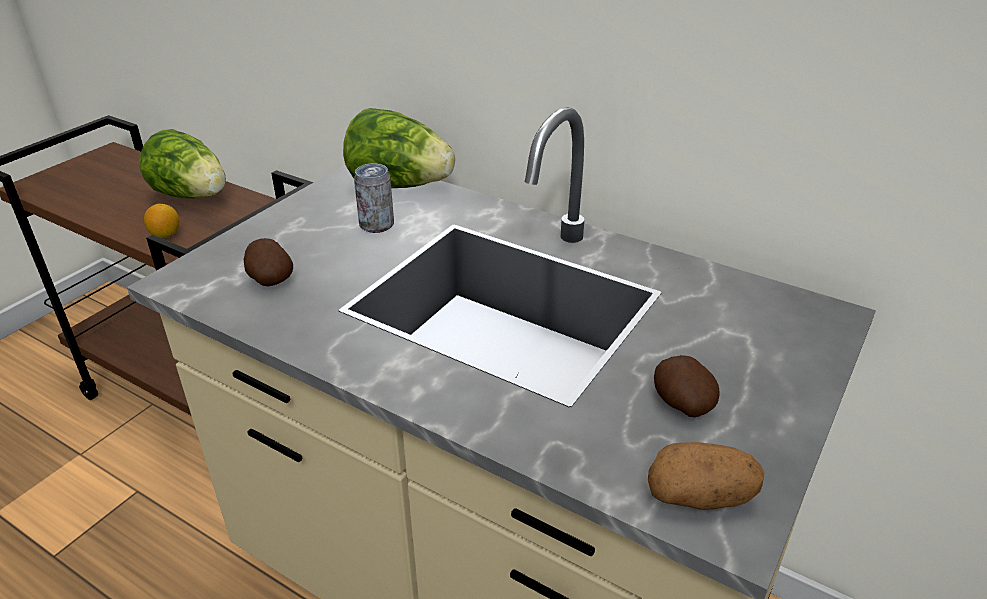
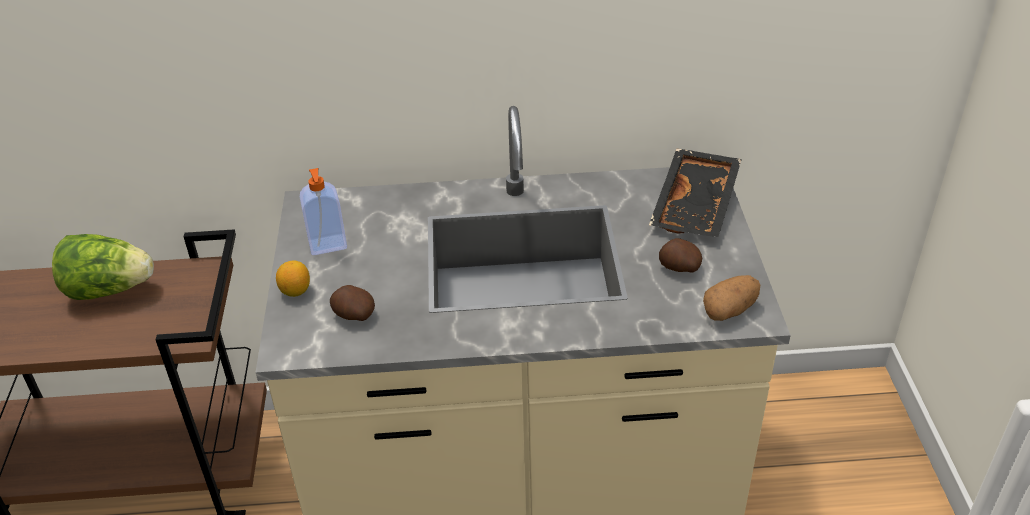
camera: 35 degrees left, 5 degrees up
lemon [144,204,179,239] -> lemon moved to [276,261,310,297]
lettuce [343,108,455,188] -> none
can [354,163,394,233] -> none
none -> soap dispenser [300,168,347,255]
none -> black tray [649,149,742,237]

